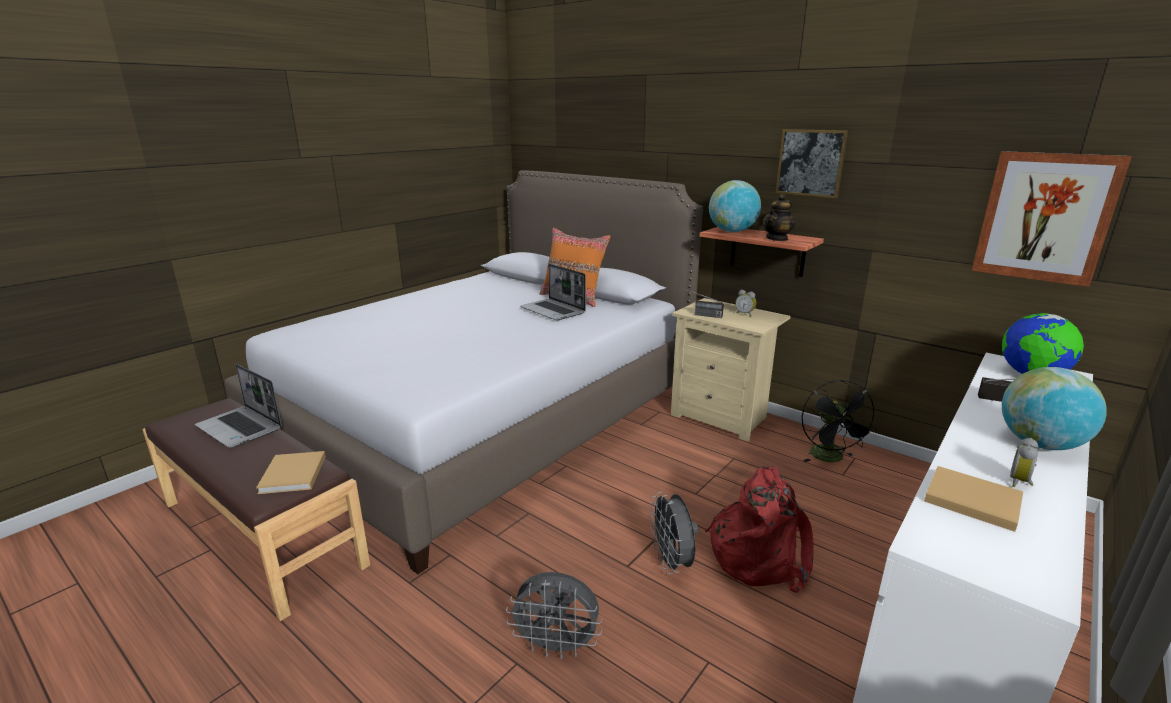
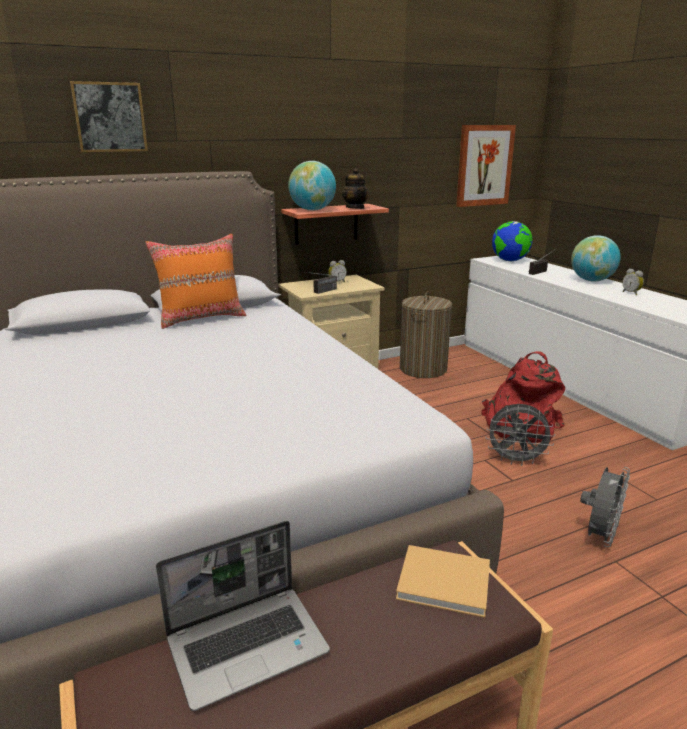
camera: 65 degrees left, 0 degrees up
laptop [520,264,586,320] -> none
picture [775,129,848,198] -> picture moved to [70,81,148,152]
black fan [802,380,880,462] -> laundry basket [400,291,452,378]
beige book [924,466,1023,532] -> none

